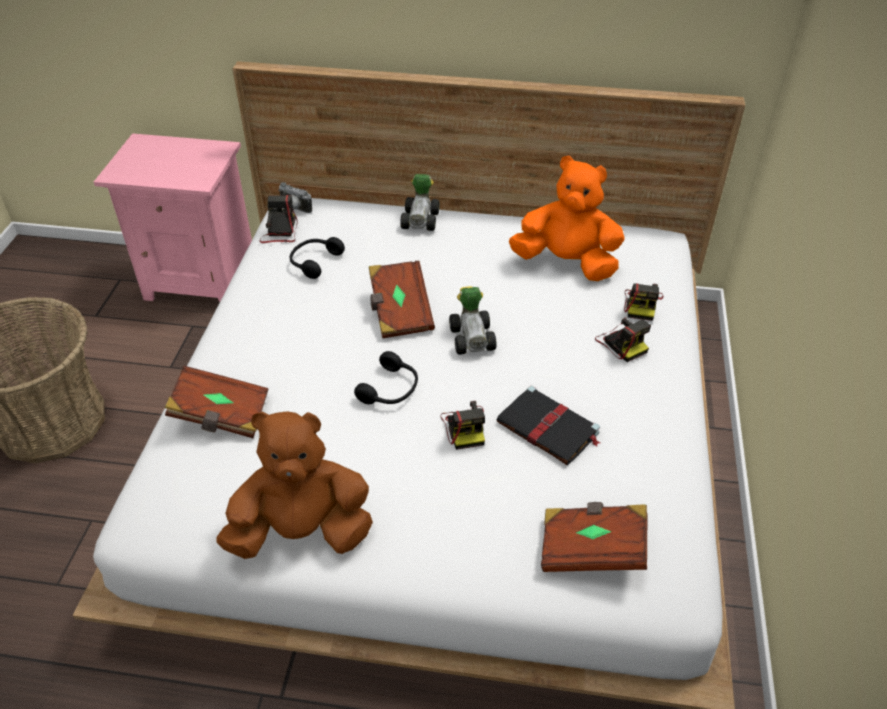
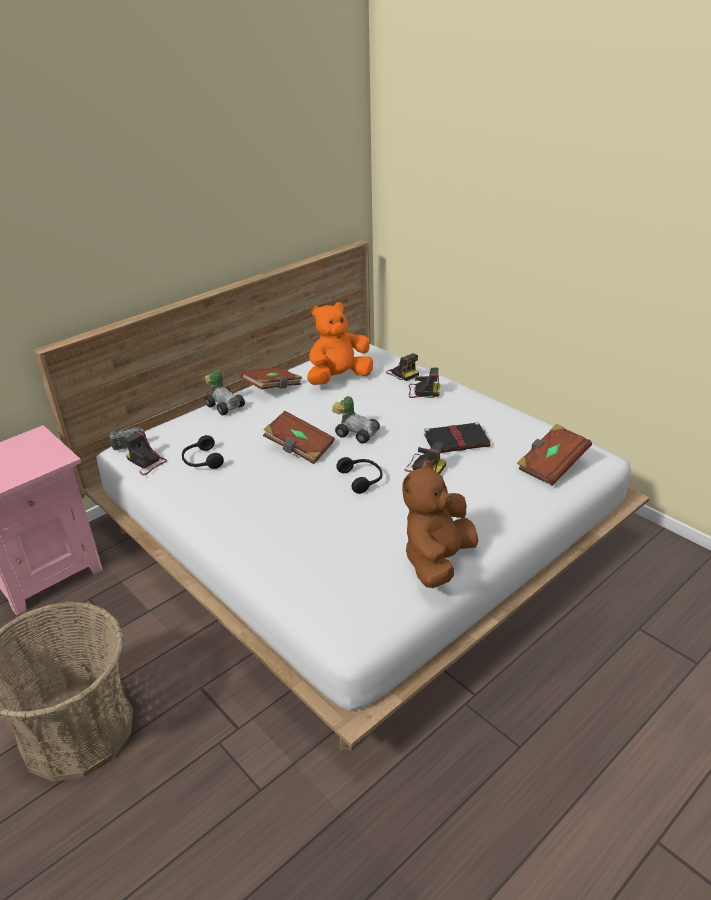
camera: 50 degrees left, 10 degrees down
brown book [165,366,269,438] -> brown book moved to [239,367,303,390]

